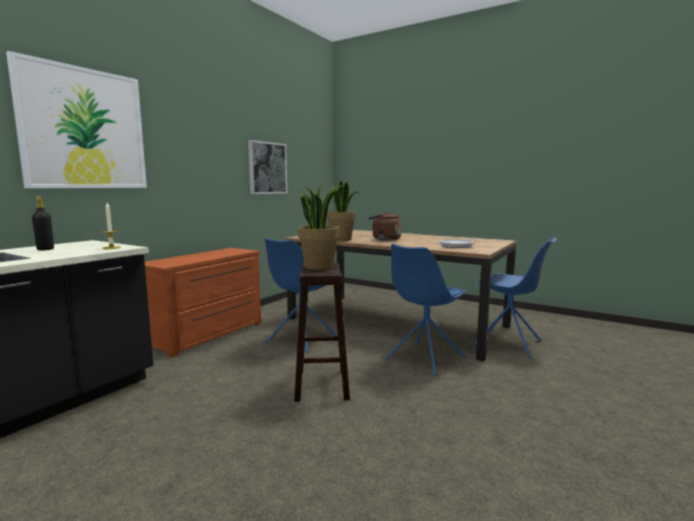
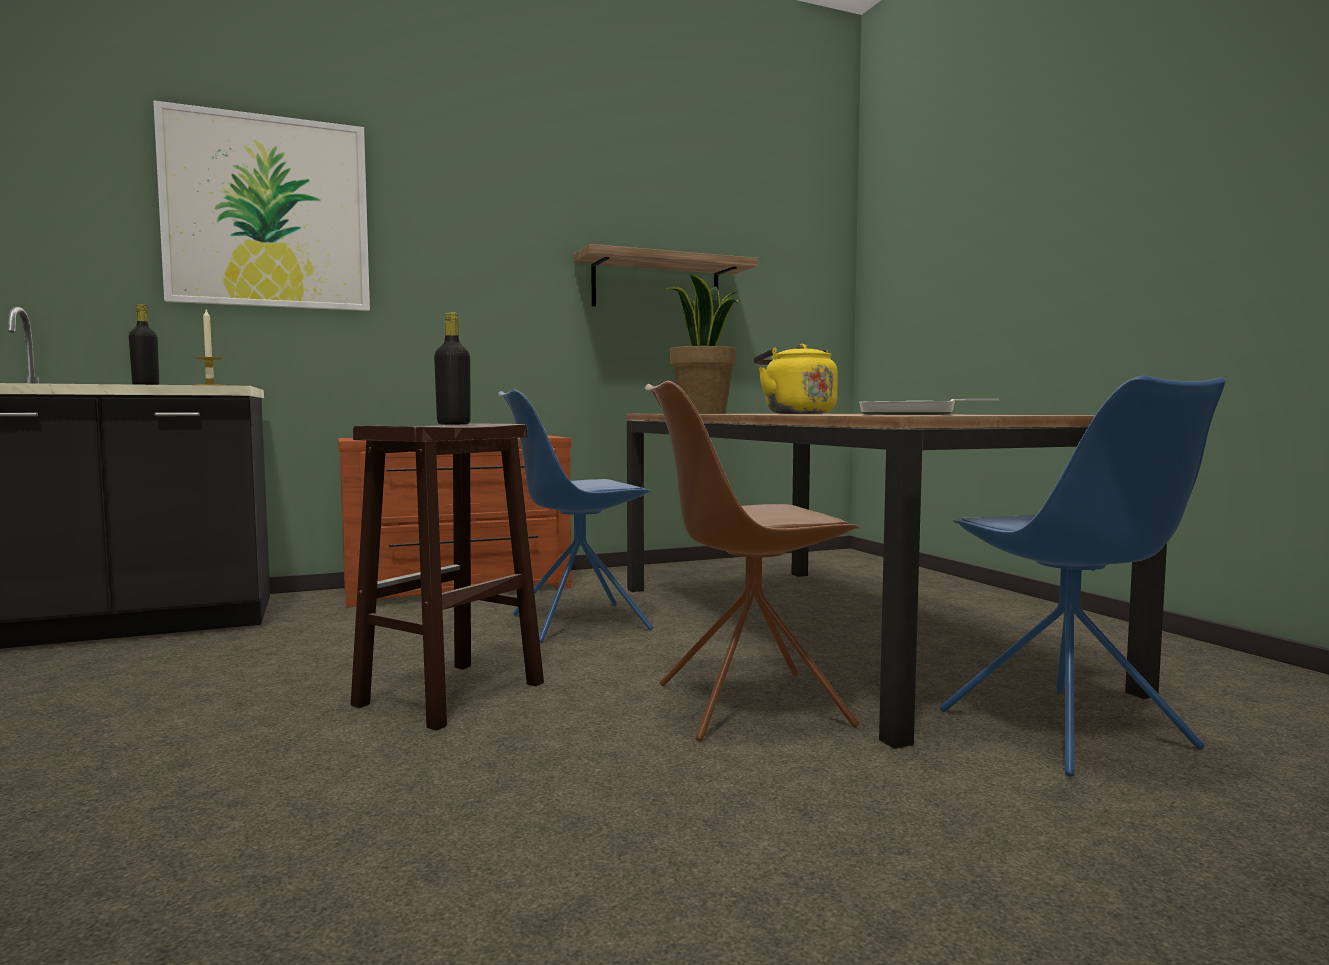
camera: 35 degrees right, 5 degrees down
picture [248,140,287,194] -> shelf [573,244,758,307]
potted plant [295,184,344,270] -> black bottle [434,312,471,425]
brown kettle [368,212,401,241] -> yellow kettle [754,344,838,414]
blue chair [385,244,466,376] -> brown chair [645,381,860,742]

